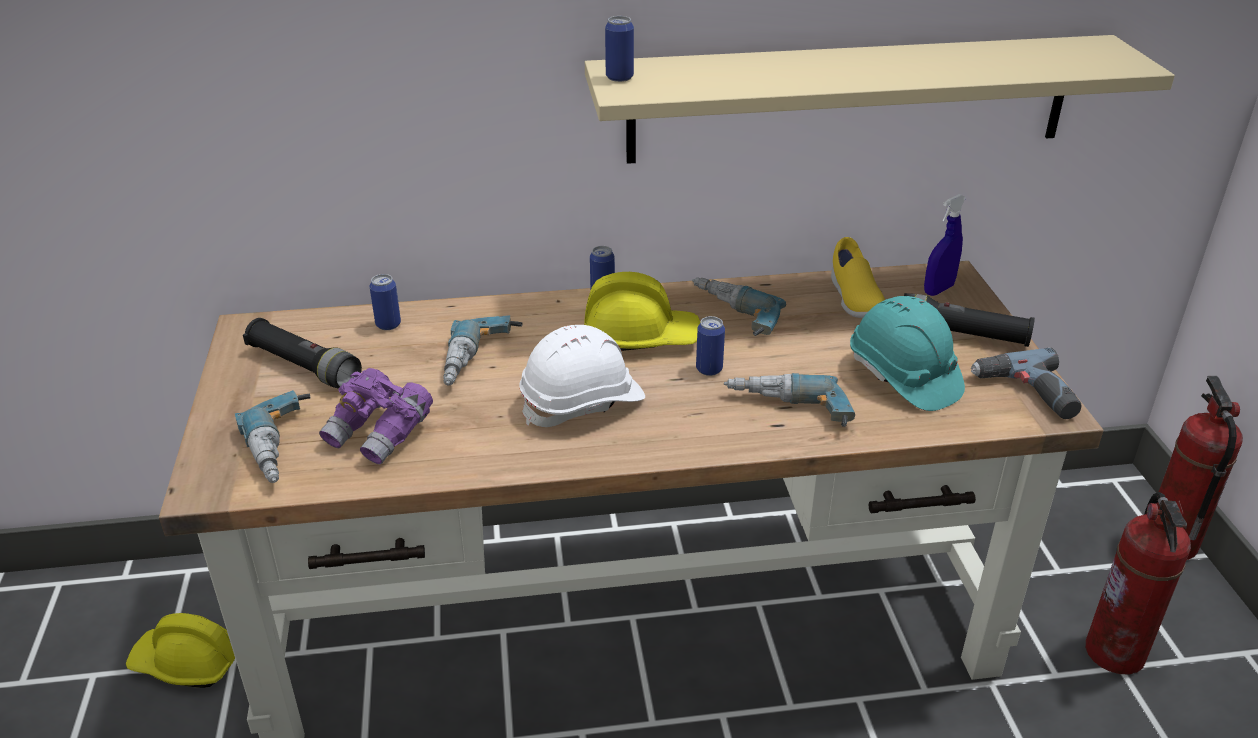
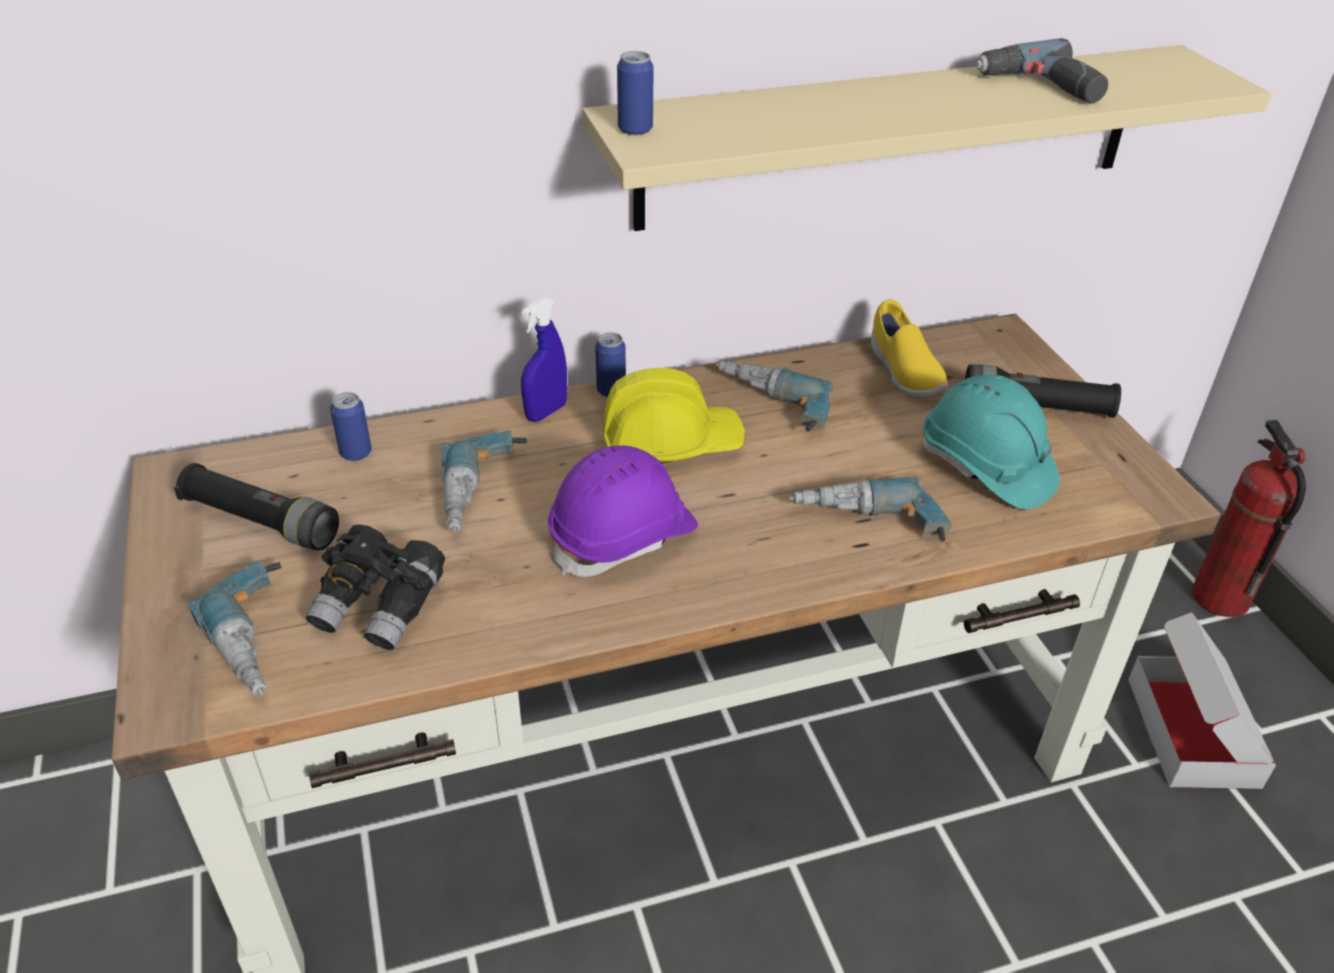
camera: 10 degrees left, 5 degrees up
yellow hard hat [126,613,235,688] -> none
purple binoculars [319,368,433,464] -> black binoculars [305,524,445,650]
white hard hat [519,325,645,427] -> purple hard hat [548,445,698,577]
can [696,316,725,376] -> none
blue spray bottle [924,194,966,296] -> blue spray bottle moved to [521,297,567,422]
power drill [971,348,1082,419] -> power drill moved to [976,38,1108,103]
fire extinguisher [1085,492,1191,674] -> cardboard box [1128,612,1276,789]

